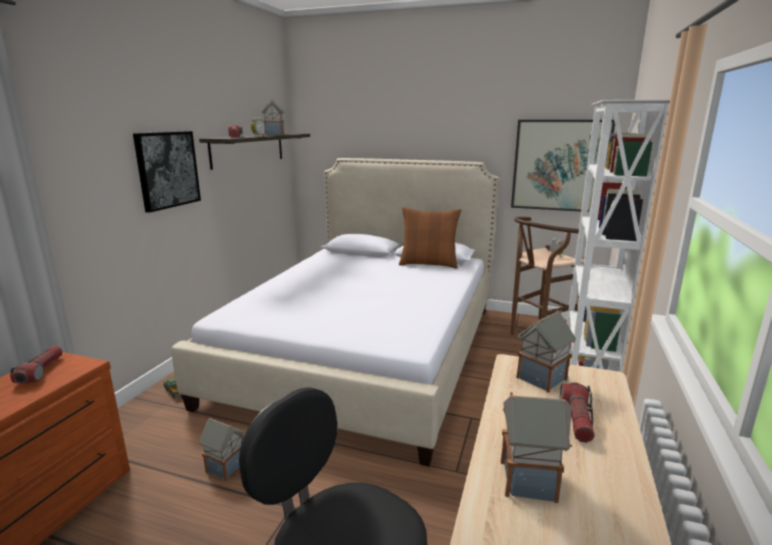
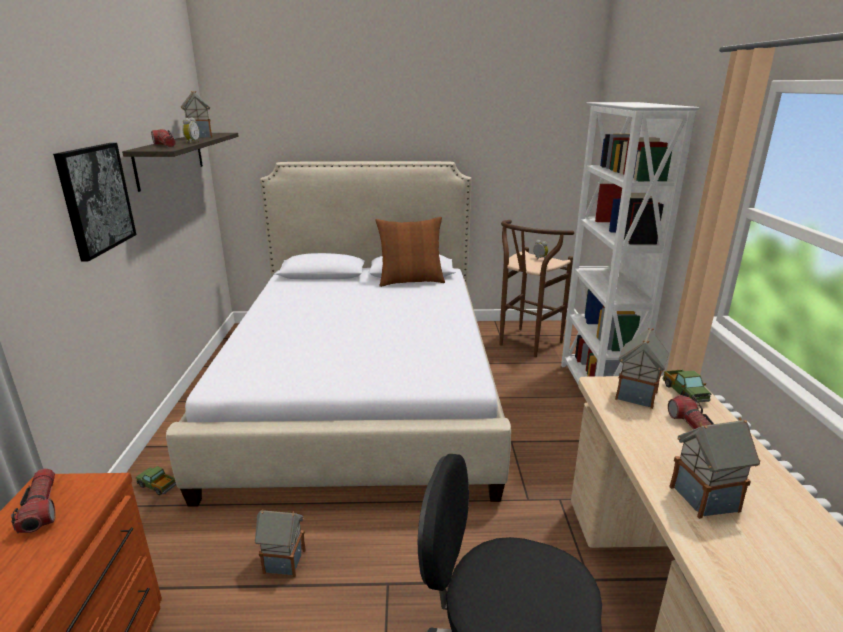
camera: 20 degrees left, 5 degrees up
picture [511,120,615,212] -> none
none -> toy truck [663,369,711,403]

